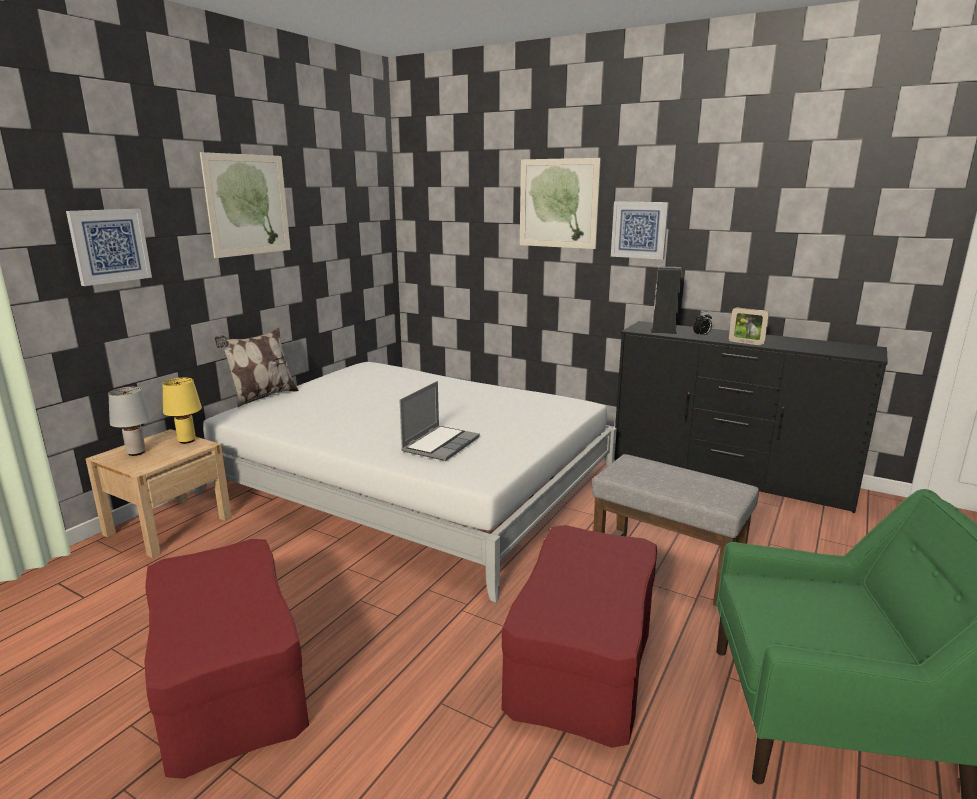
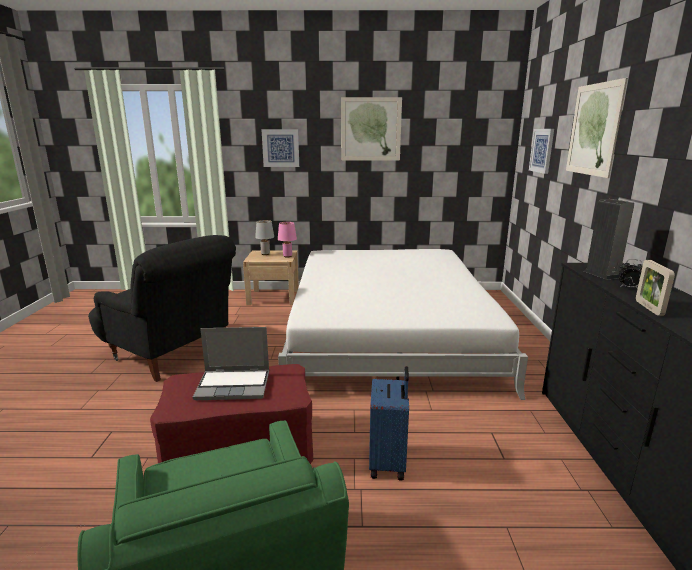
camera: 60 degrees right, 0 degrees up
red ottoman [144,539,309,779] -> black armchair [88,235,236,382]
yellow table lamp [162,378,202,444] -> pink table lamp [278,222,297,257]
pillow [214,328,299,407] -> none
laptop [399,381,480,461] -> laptop moved to [193,327,269,400]
grey ottoman [592,454,759,607] -> blue suitcase [369,366,409,481]
picture [611,201,669,260] -> picture moved to [529,129,554,174]

